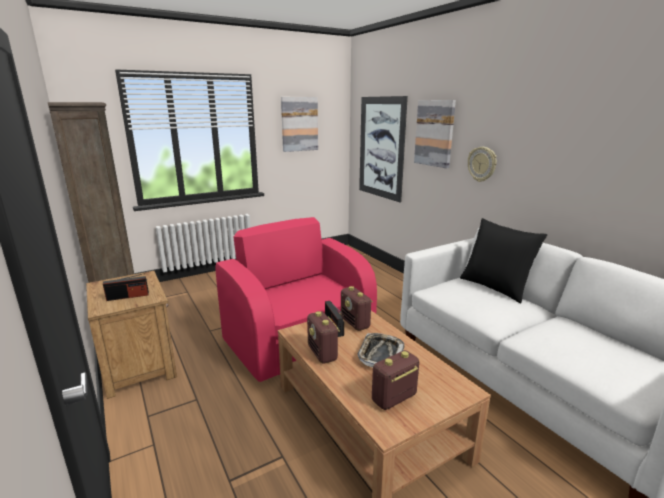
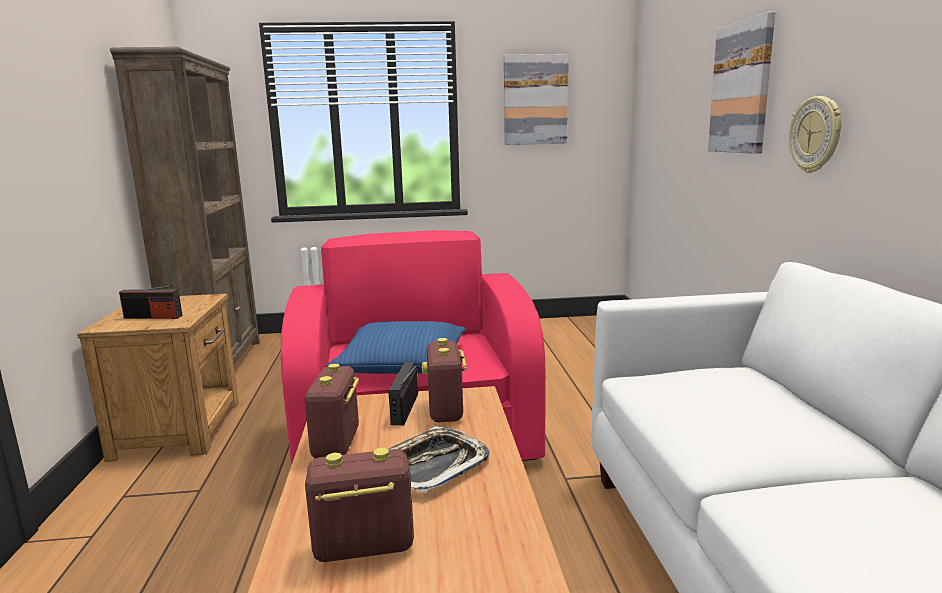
camera: 25 degrees right, 5 degrees down
picture [359,96,408,203] -> none
black pillow [460,218,547,303] -> none
none -> blue pillow [326,321,466,374]

